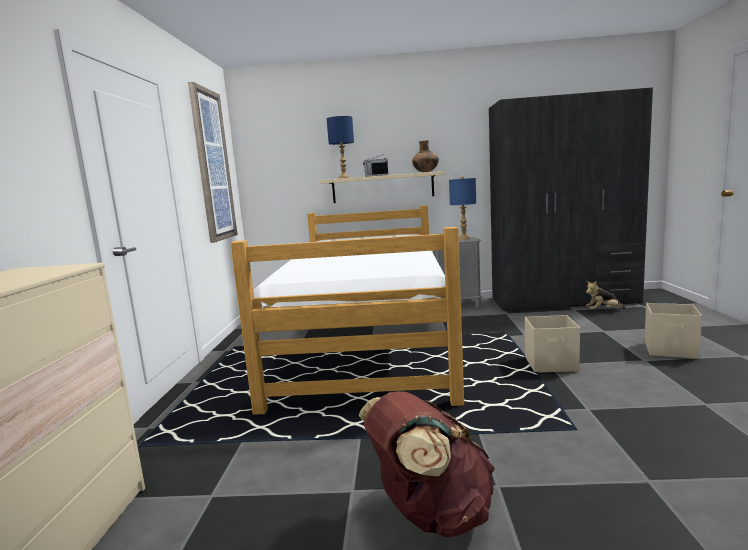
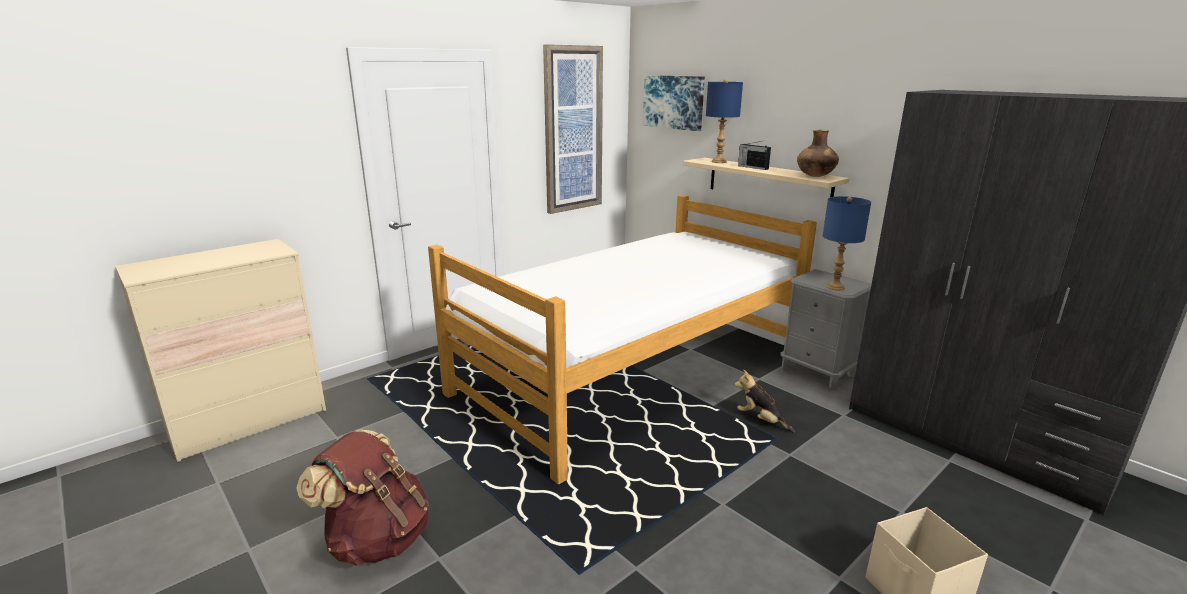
camera: 45 degrees right, 10 degrees up
beige storage box [525,315,580,373] -> none
plush toy [586,281,625,309] -> plush toy moved to [735,370,795,433]
none -> picture [643,75,705,131]

